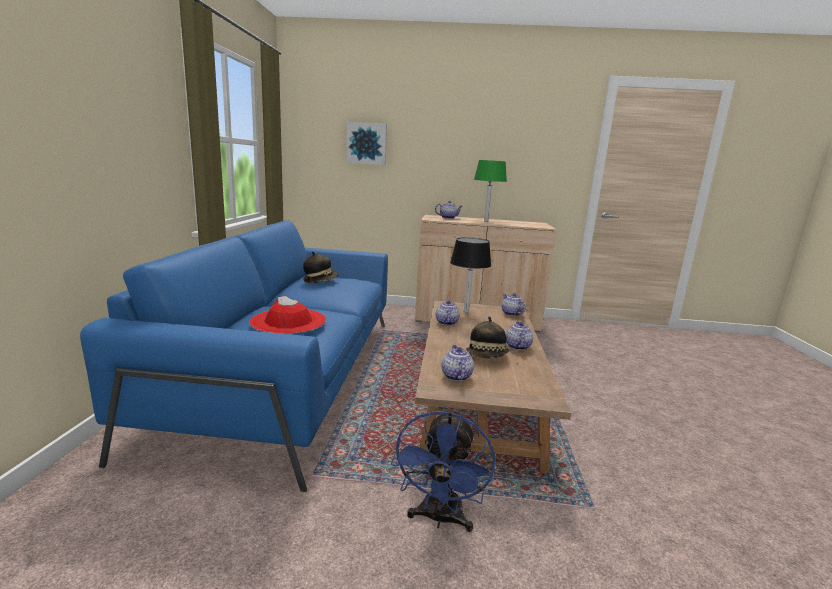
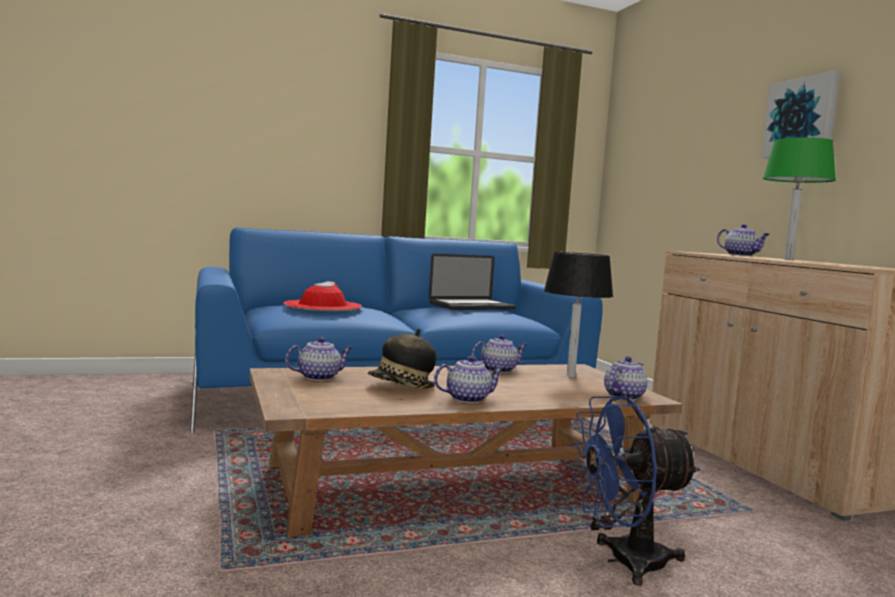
camera: 65 degrees right, 10 degrees down
hat [303,251,338,283] -> laptop [429,254,517,310]
picture [346,122,387,165] -> picture moved to [761,71,840,158]
blue fan [391,410,495,532] -> blue fan moved to [570,395,700,586]

